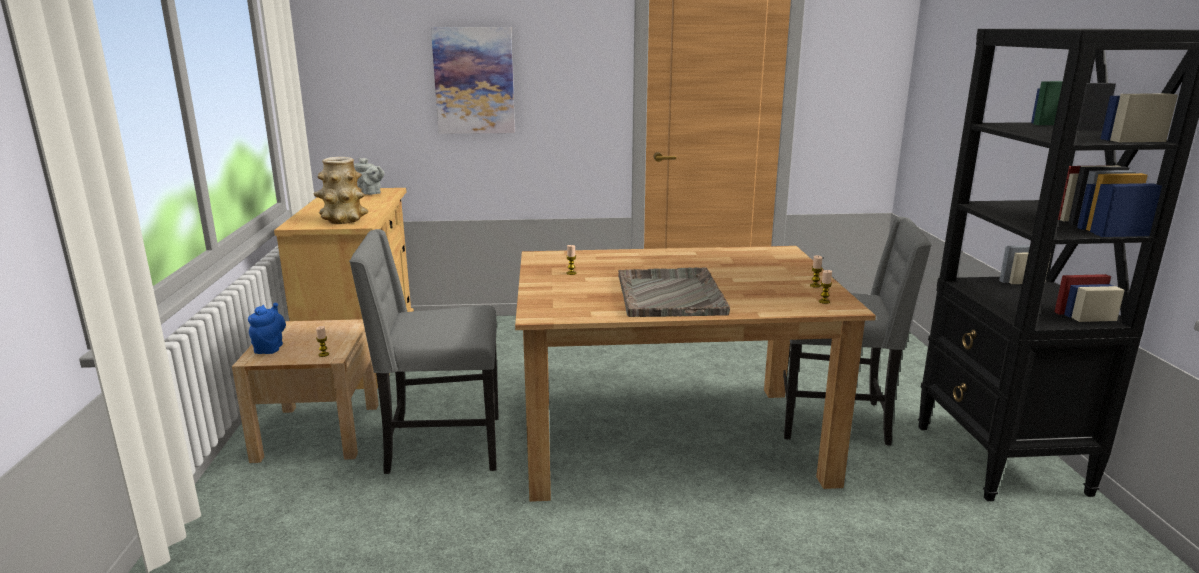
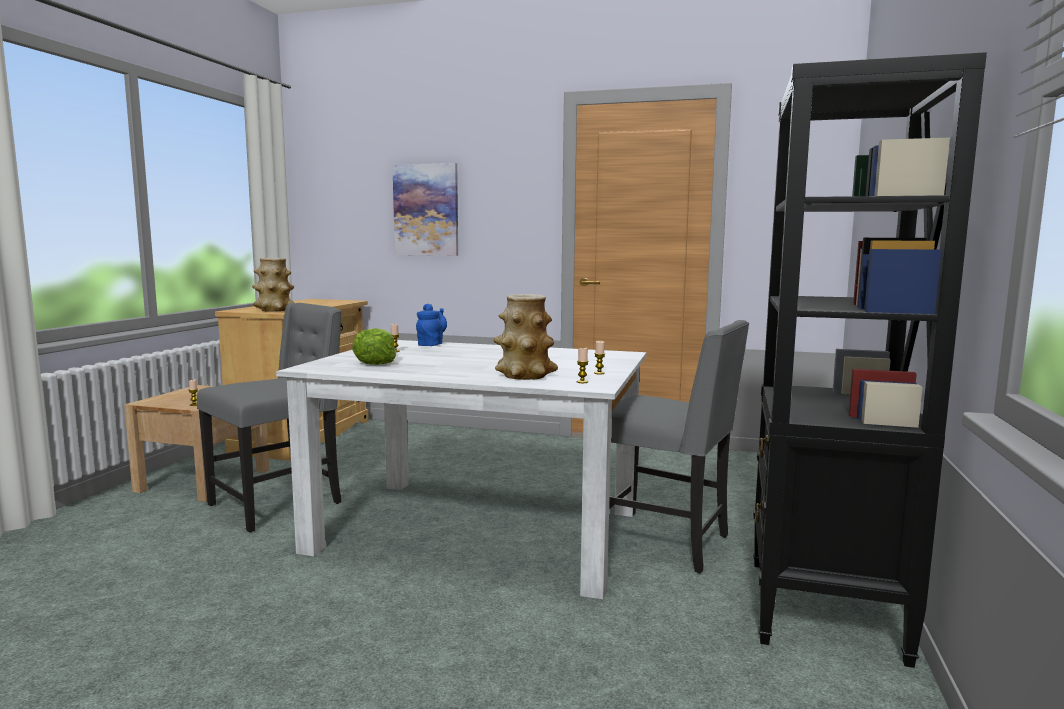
camera: 20 degrees right, 10 degrees down
blue teapot [248,303,286,354] -> blue teapot moved to [416,304,447,346]
grey chair [349,229,499,474] -> grey chair turned 120 degrees clockwise [197,303,342,532]
grey teapot [354,158,385,195] -> none
brown dining table [515,246,876,502] -> white dining table [276,340,646,599]
grey tray [618,267,730,317] -> none
none -> lettuce [352,328,396,365]
none -> vase [493,294,558,380]

